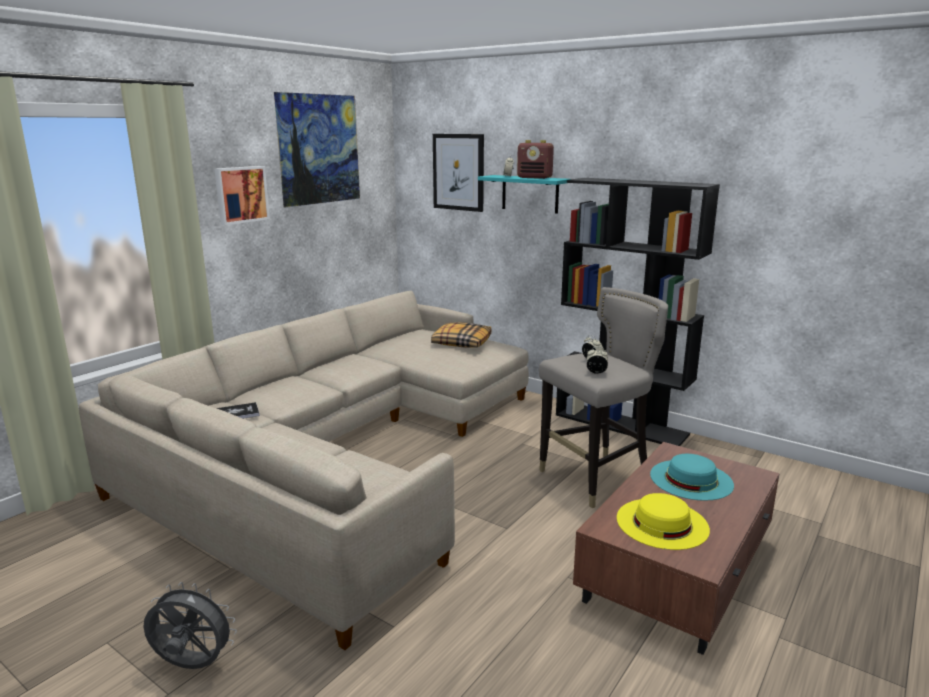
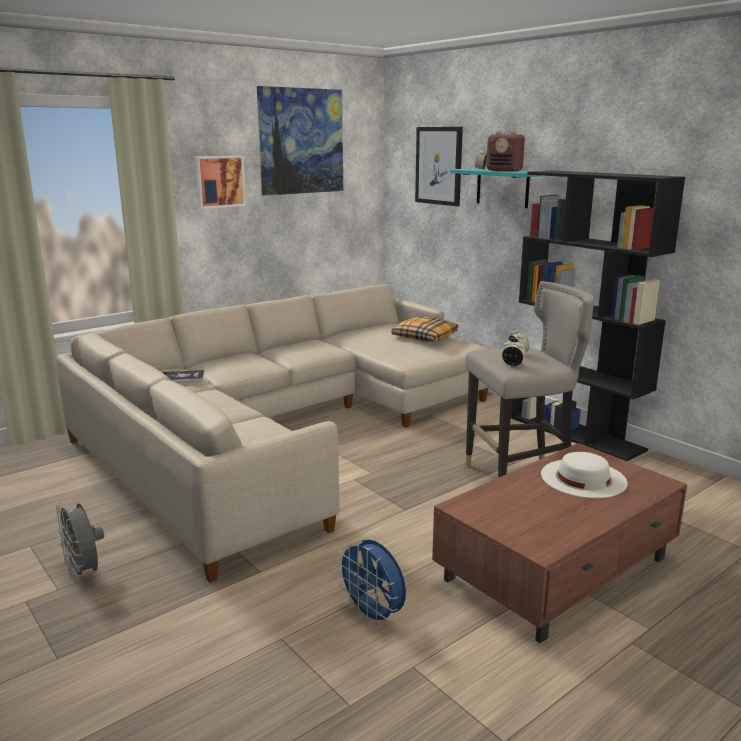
camera: 15 degrees right, 0 degrees up
grey fan [143,582,237,669] -> grey fan turned 150 degrees counterclockwise [55,503,104,582]
yellow hat [617,493,710,550] -> none
turquoise hat [650,454,734,501] -> white hat [541,452,628,498]
none -> blue fan [336,540,406,627]

